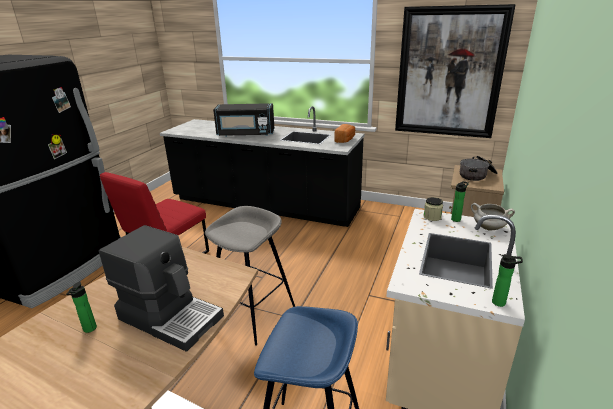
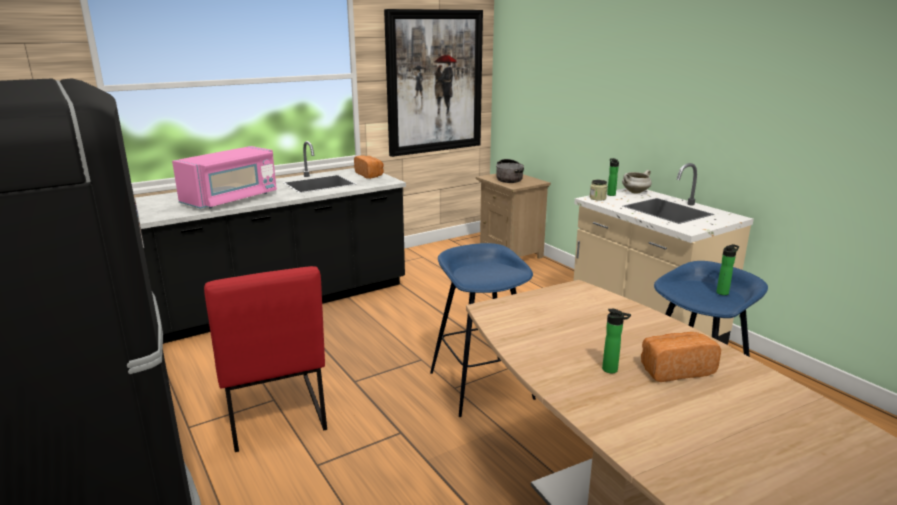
camera: 55 degrees left, 5 degrees down
coffee machine [99,225,224,352] -> none
grey stool [205,206,295,346] -> blue stool [430,243,536,417]
black microwave [213,103,274,137] -> pink microwave [172,146,277,209]
bottle [492,254,523,307] -> bottle moved to [716,244,739,295]
none -> bread [641,332,721,382]

